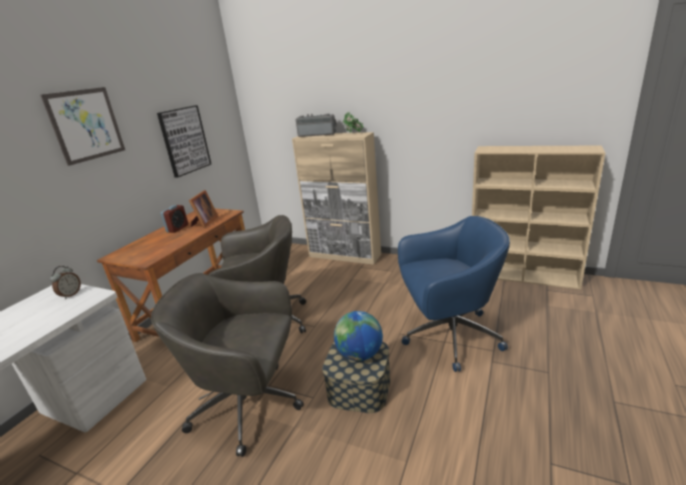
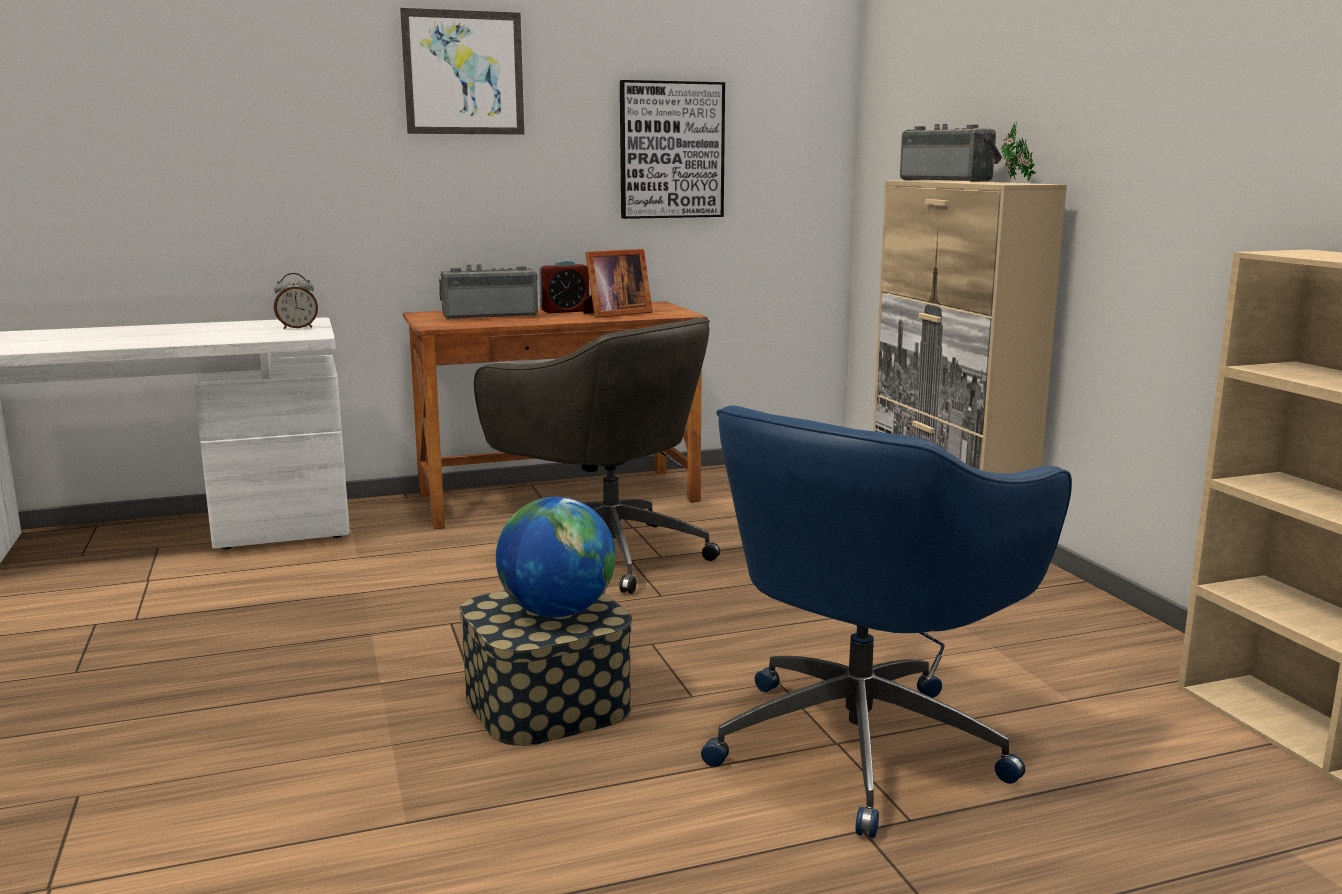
camera: 45 degrees right, 10 degrees down
grey office chair [151,273,304,457] -> none
blue office chair [398,216,510,372] -> blue office chair turned 90 degrees clockwise [701,405,1072,838]
none -> radio [439,264,538,319]

